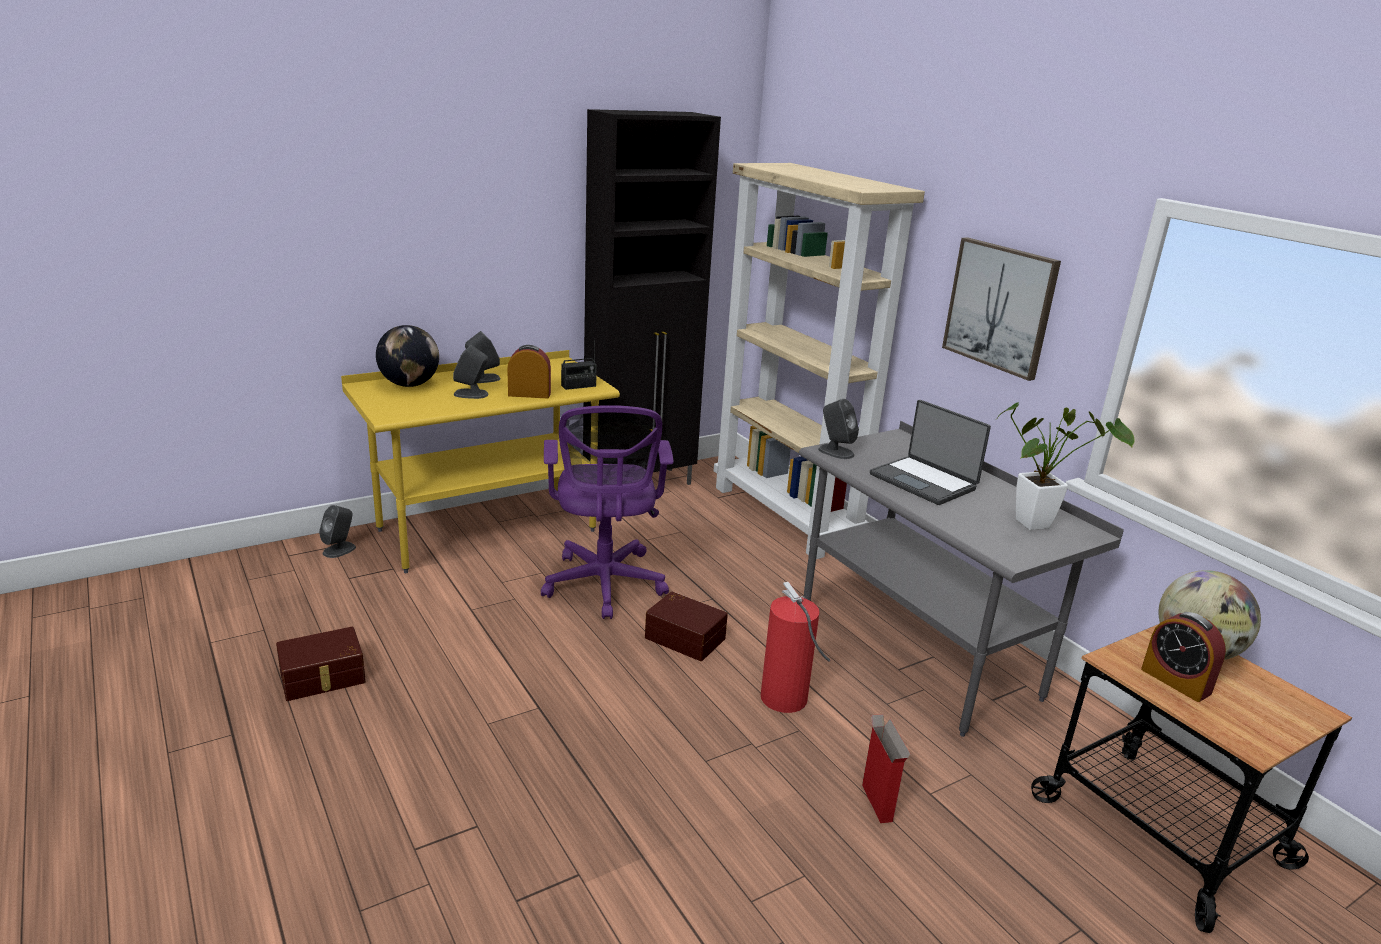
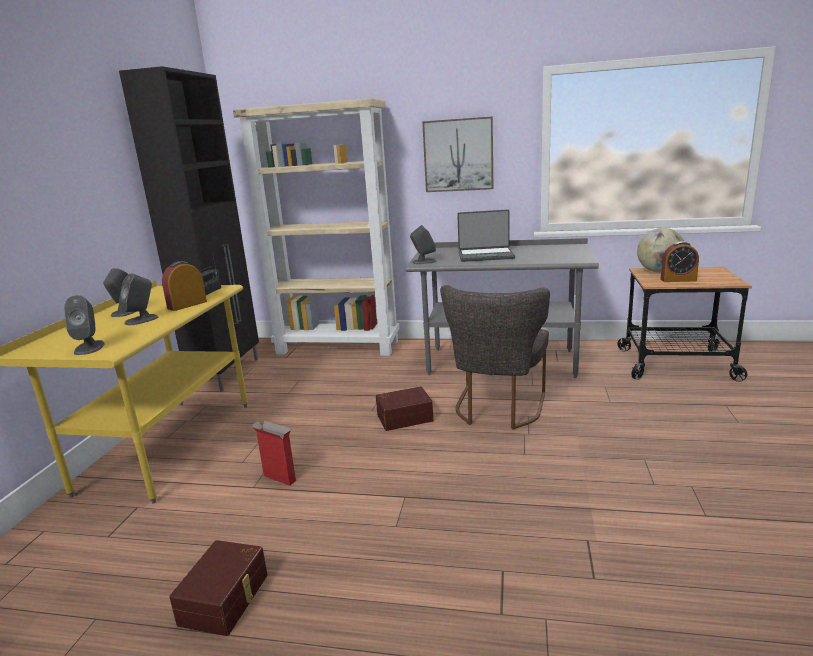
camera: 45 degrees left, 5 degrees down
grey speaker [319,505,356,558] -> grey speaker moved to [64,295,105,355]
globe [376,325,439,387] -> none
purple office chair [541,405,674,619] -> none
fire extinguisher [761,582,830,713] -> grey chair [440,285,550,430]
cardboard box [862,714,910,823] -> cardboard box moved to [252,420,296,486]
potted plant [997,402,1135,530] -> none

